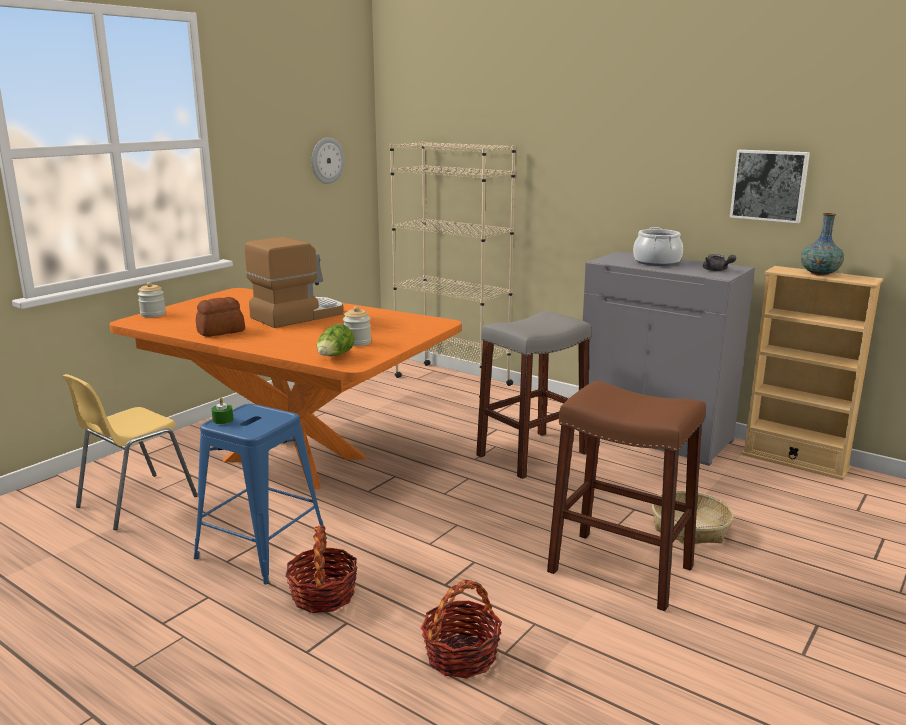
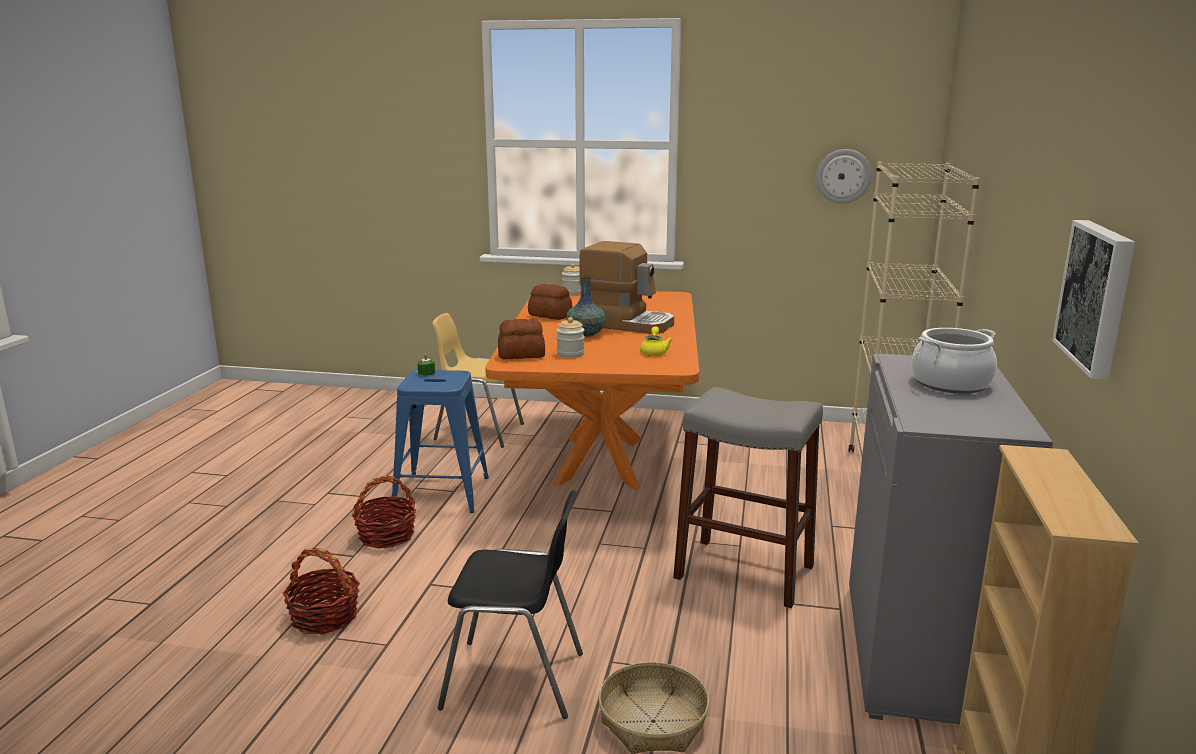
camera: 65 degrees right, 0 degrees up
lettuce [317,324,354,356] -> bread [498,319,545,359]
brown stool [547,381,706,611] -> black chair [438,490,583,719]
grey teapot [703,254,736,271] -> none
vase [801,213,844,276] -> vase moved to [566,275,606,337]
none -> yellow teapot [640,326,673,356]

